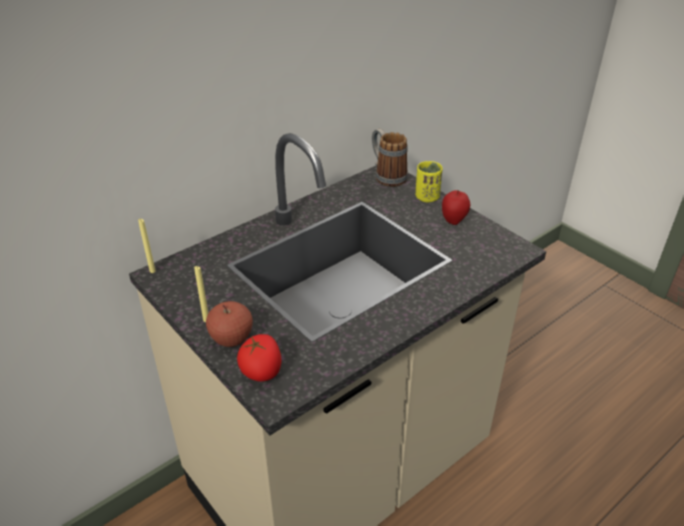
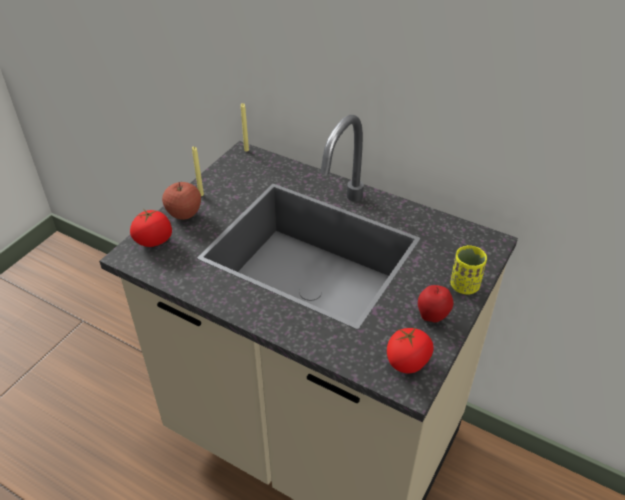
camera: 70 degrees right, 5 degrees up
mug [372,129,408,187] -> none
none -> tomato [387,328,433,374]

